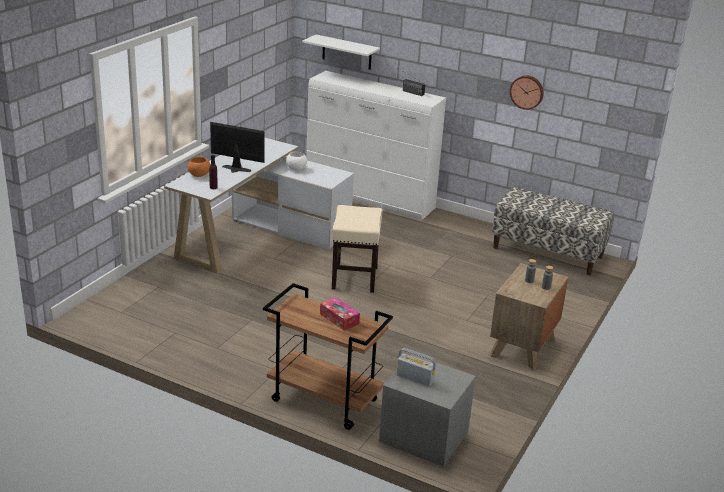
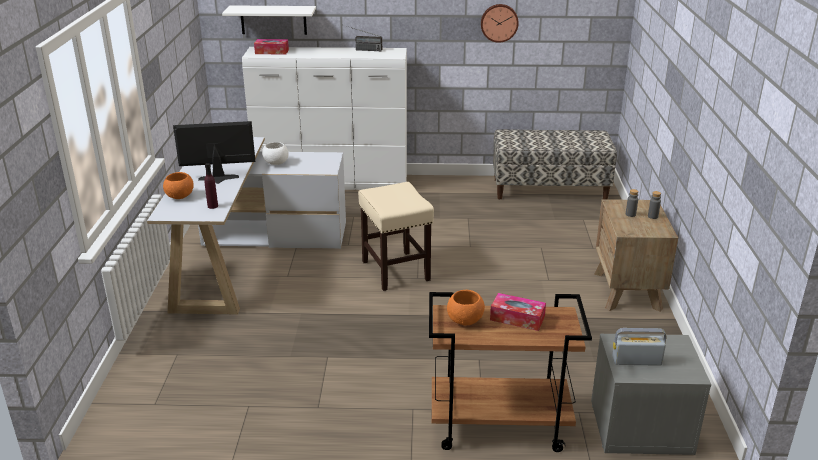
camera: 25 degrees left, 0 degrees up
none -> tissue box [254,39,289,54]
none -> orange bowl [447,290,485,325]

